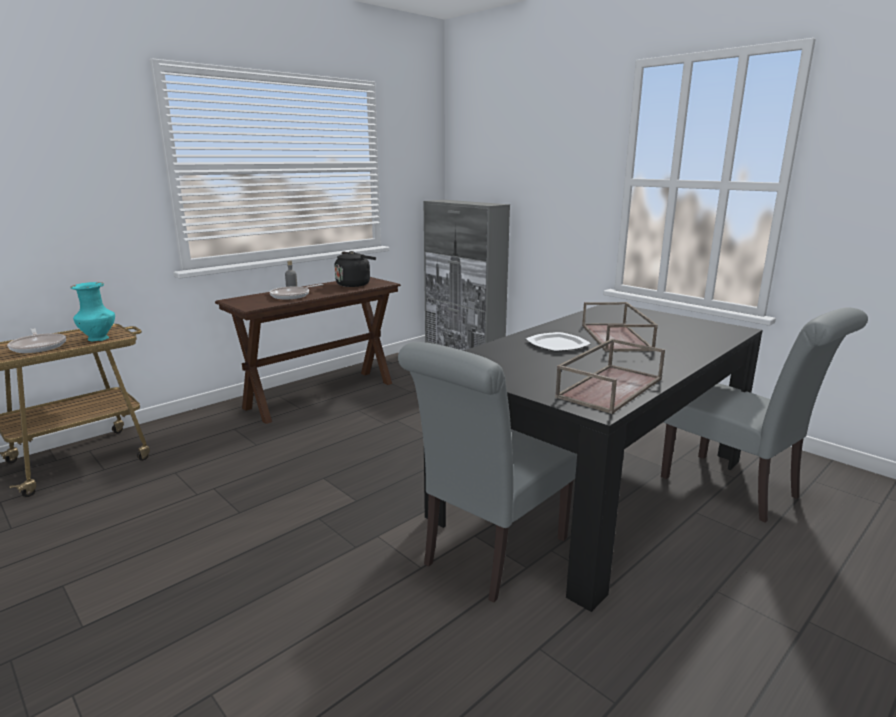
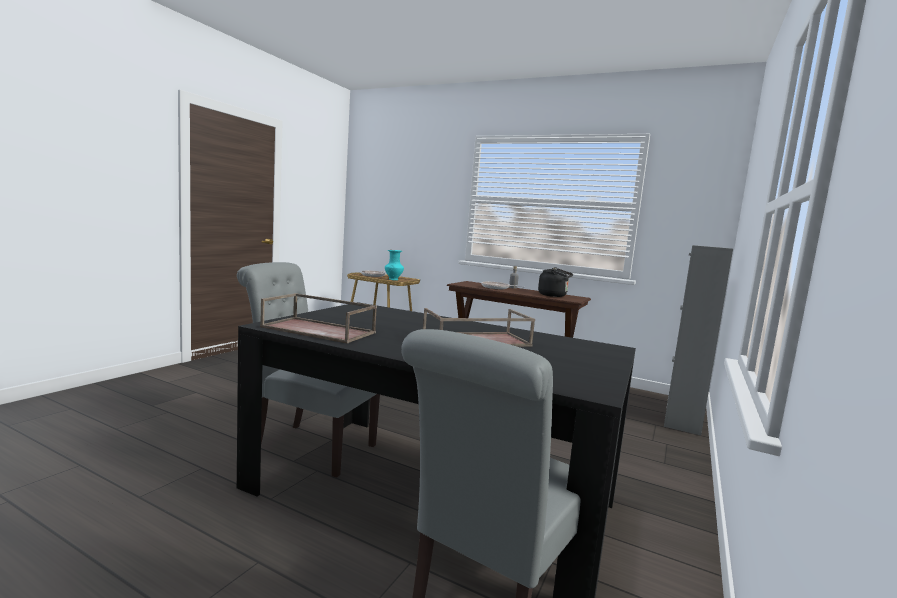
camera: 70 degrees right, 10 degrees down
plate [526,332,591,352] -> none

